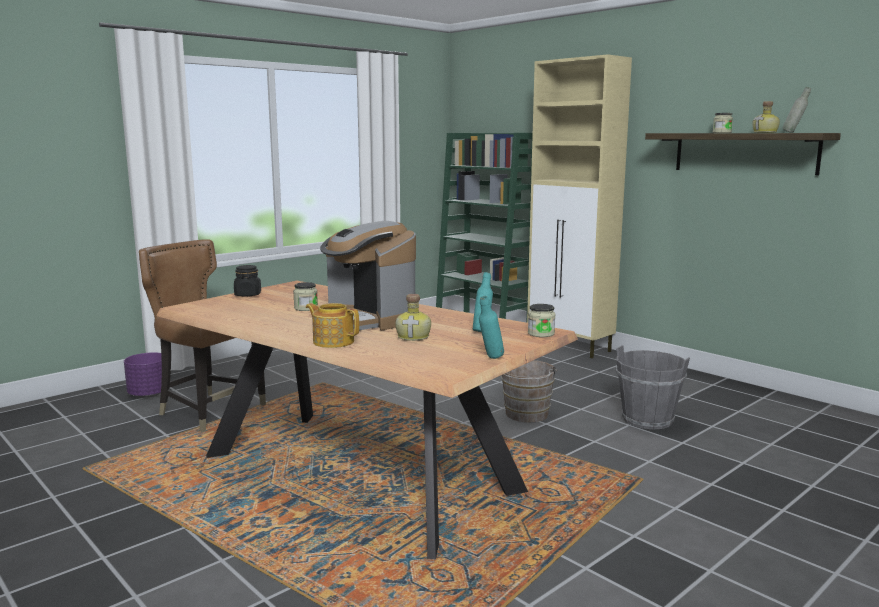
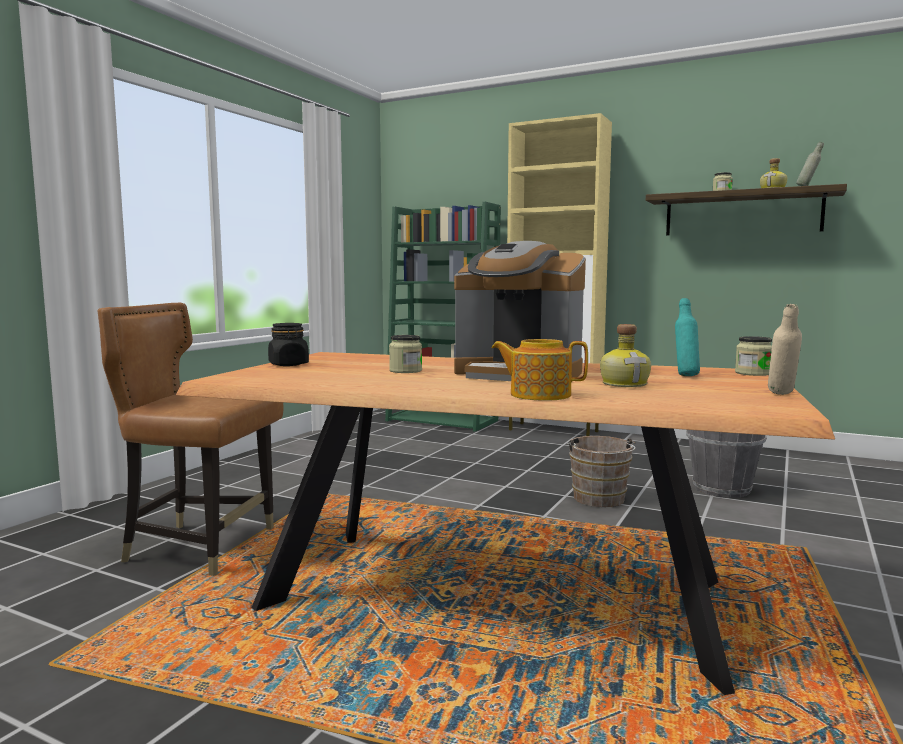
camera: 20 degrees left, 5 degrees down
purple planter [124,352,162,398] -> none
turquoise bottle [479,296,504,359] -> beige bottle [768,304,802,395]

